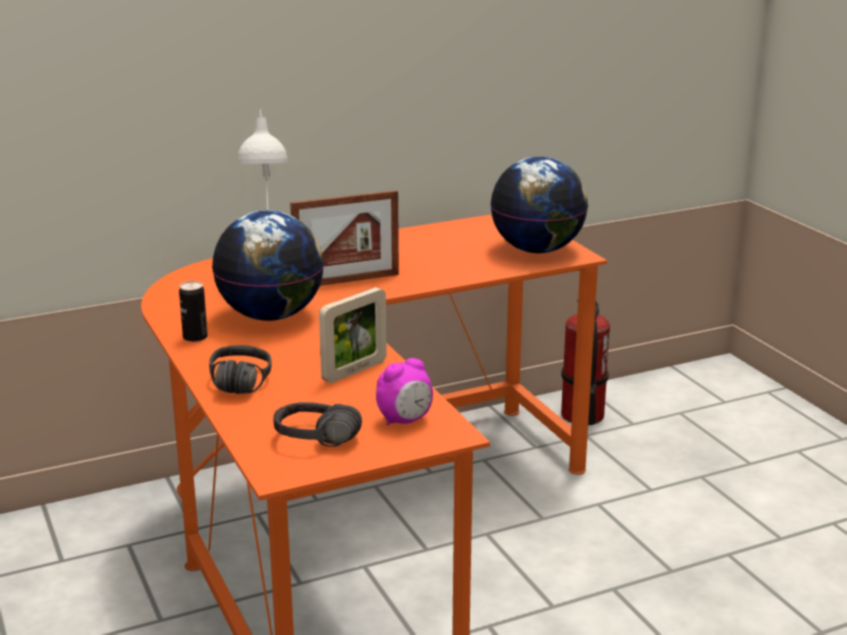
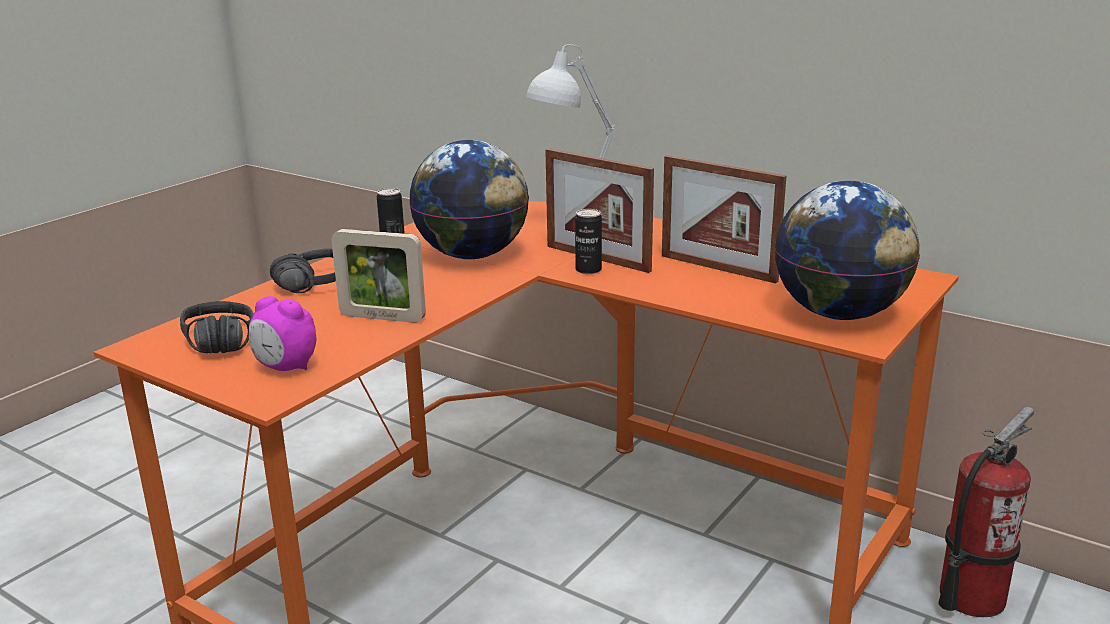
camera: 60 degrees right, 0 degrees up
none -> can [575,209,602,274]
none -> picture frame [662,155,786,283]

